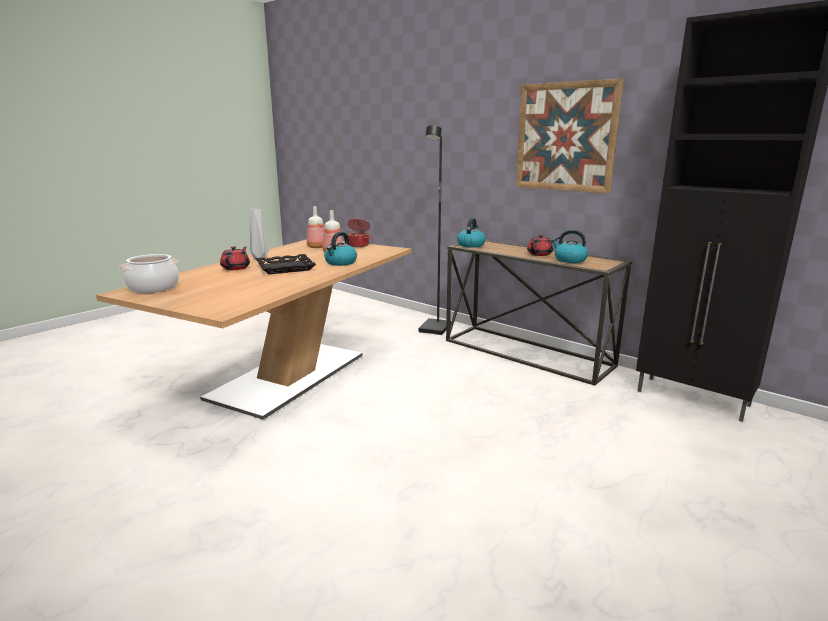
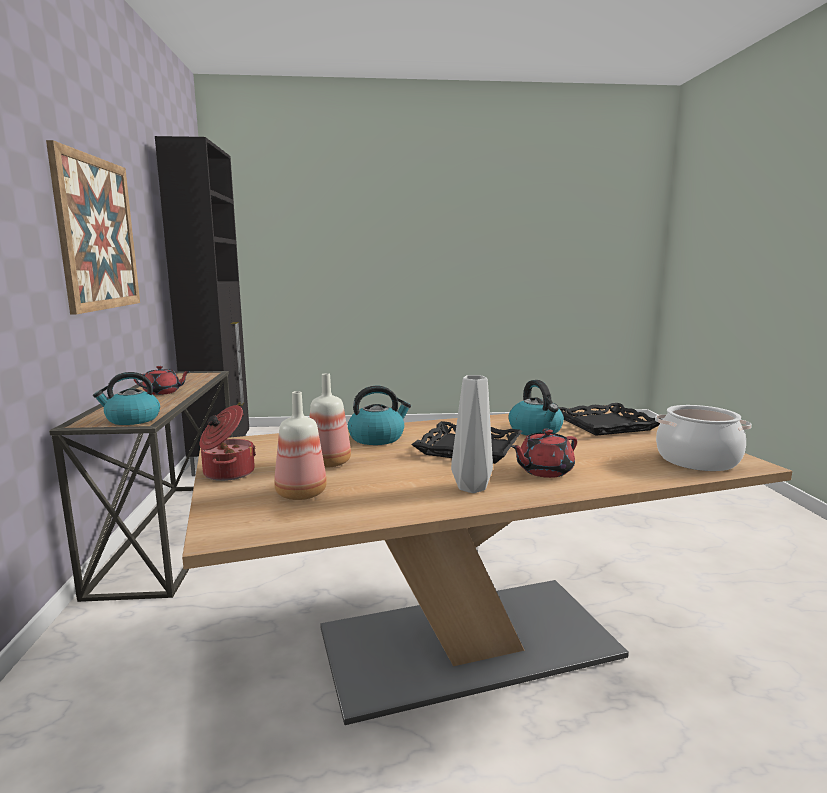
camera: 135 degrees left, 5 degrees down
black floor lamp [419,125,451,335] -> none
kettle [551,230,588,263] -> kettle moved to [508,380,564,436]
none -> black tray [559,403,663,436]

